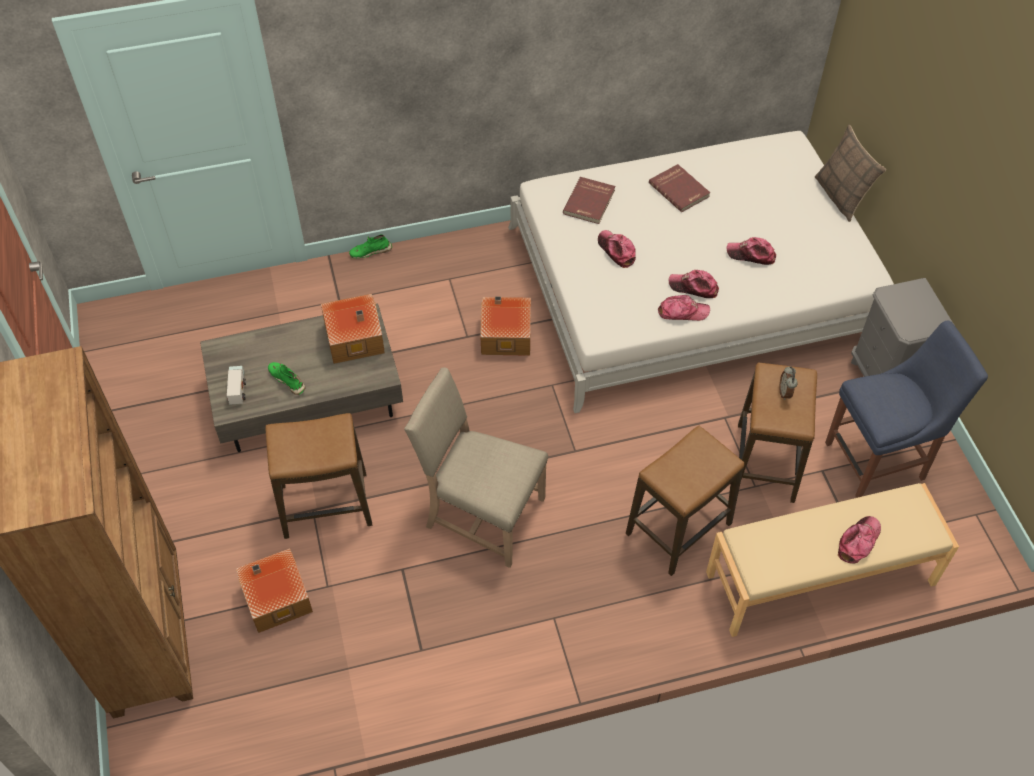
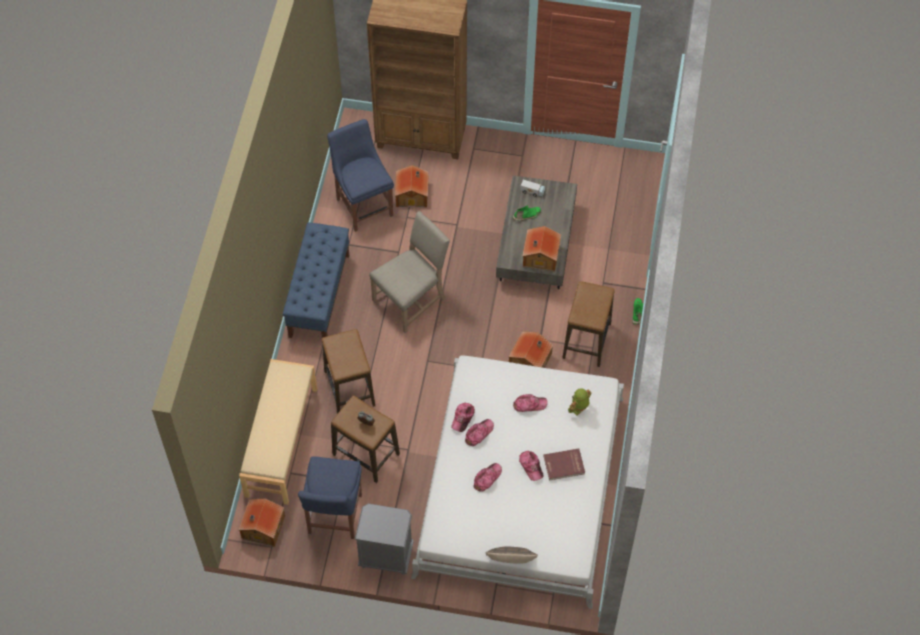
camera: 115 degrees right, 5 degrees up
stool [266,413,372,539] -> stool moved to [562,281,615,367]
red book [563,177,615,224] -> toy robot [568,388,591,416]
cap [838,516,881,564] -> cap moved to [519,451,544,481]
none -> toy house [239,498,285,547]
none -> blue bench [283,223,349,338]
none -> blue chair [327,119,394,232]

